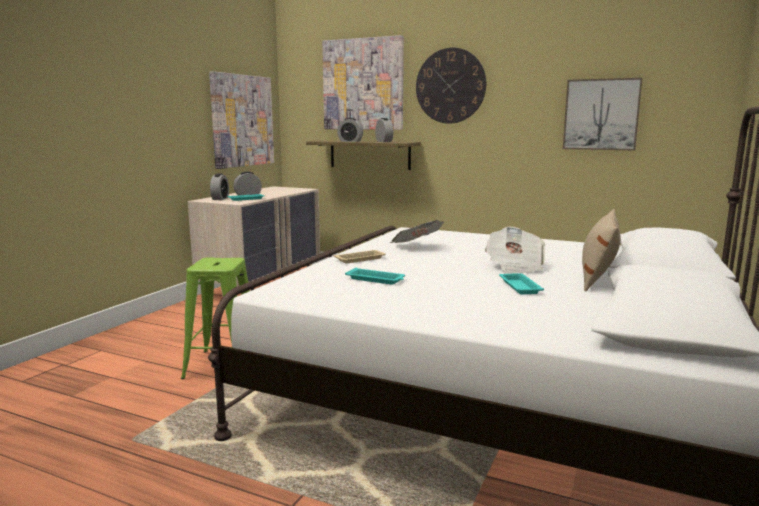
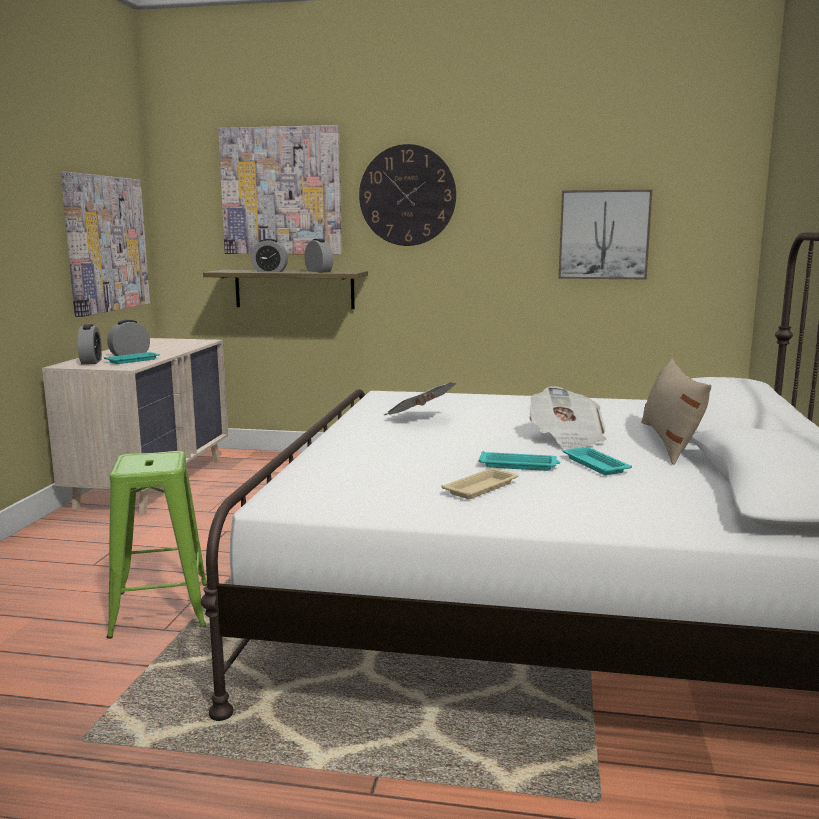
camera: 15 degrees left, 0 degrees up
beige tray [334,250,386,263] -> beige tray moved to [442,468,519,499]
turquoise tray [345,268,405,285] -> turquoise tray moved to [479,451,560,471]

